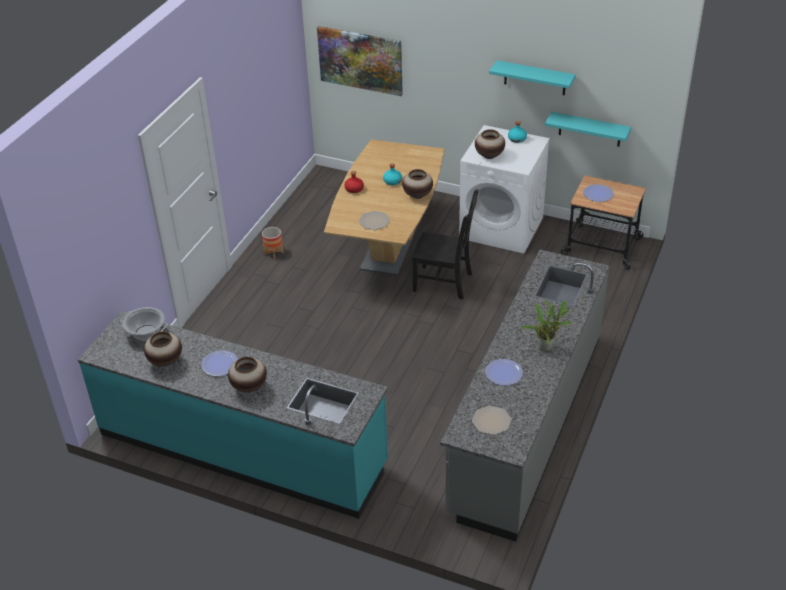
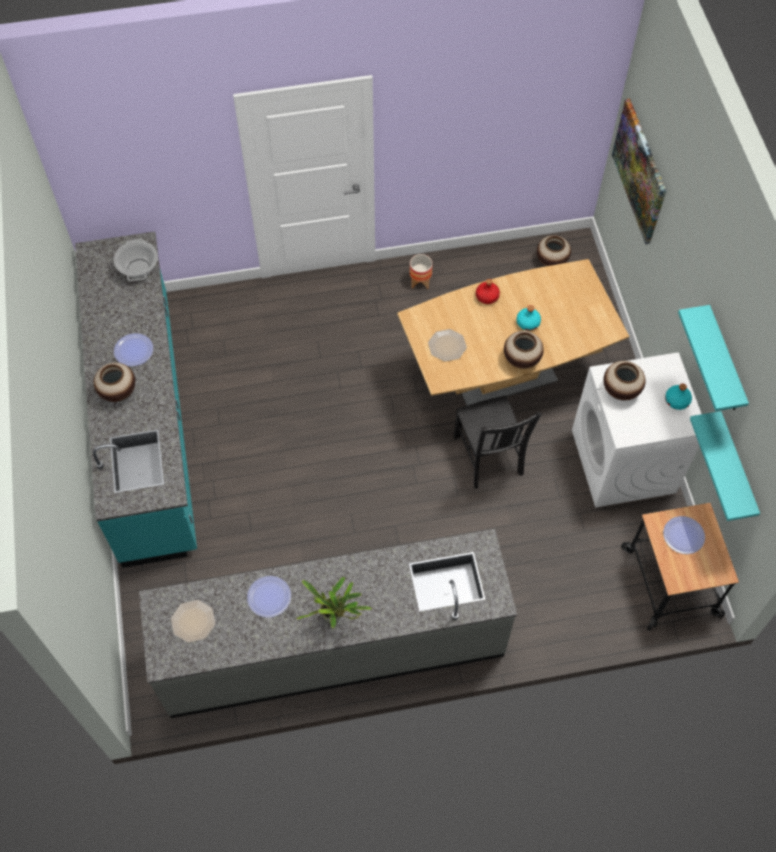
camera: 55 degrees right, 20 degrees up
vase [144,332,182,366] -> vase moved to [537,235,571,266]

